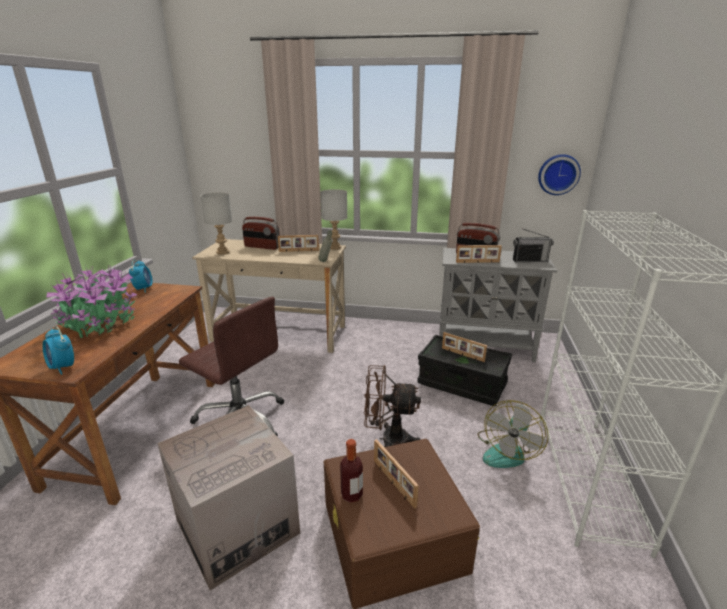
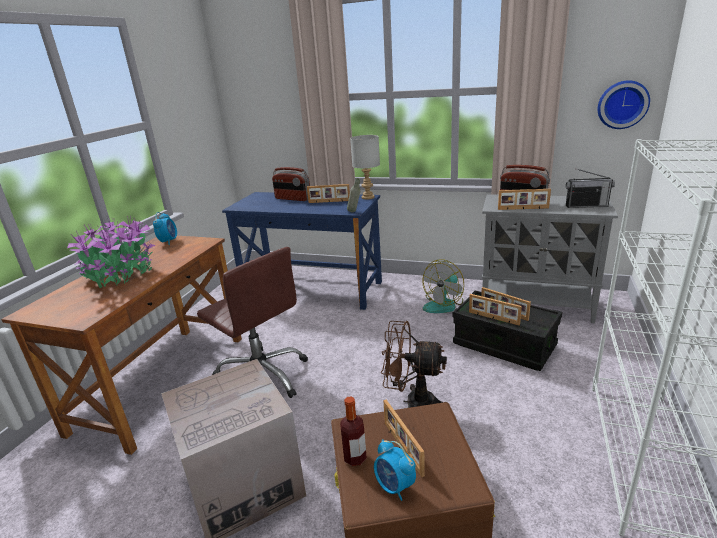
camera: 10 degrees right, 0 degrees up
alarm clock [42,327,74,375] -> alarm clock moved to [374,439,416,501]
beige desk [192,239,346,353] -> blue desk [222,192,382,310]
grey table lamp [201,192,232,255] -> none
fan [478,400,548,468] -> fan moved to [422,259,464,313]
none -> picture frame [469,294,522,326]

